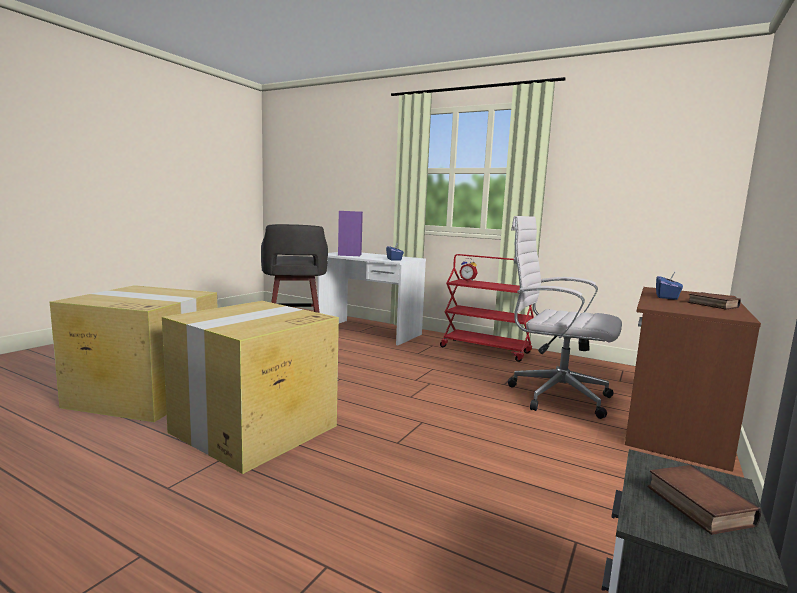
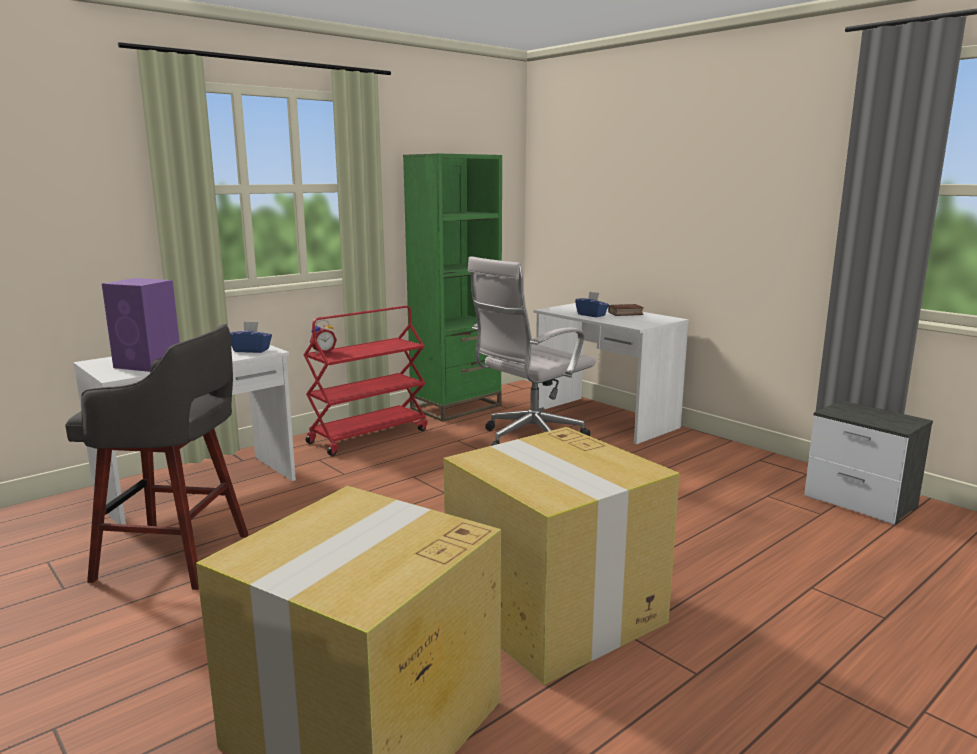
camera: 70 degrees left, 5 degrees up
brown desk [625,287,761,472] -> white desk [534,303,689,444]
book [648,465,761,535] -> none
none -> green bookcase [403,154,502,422]

